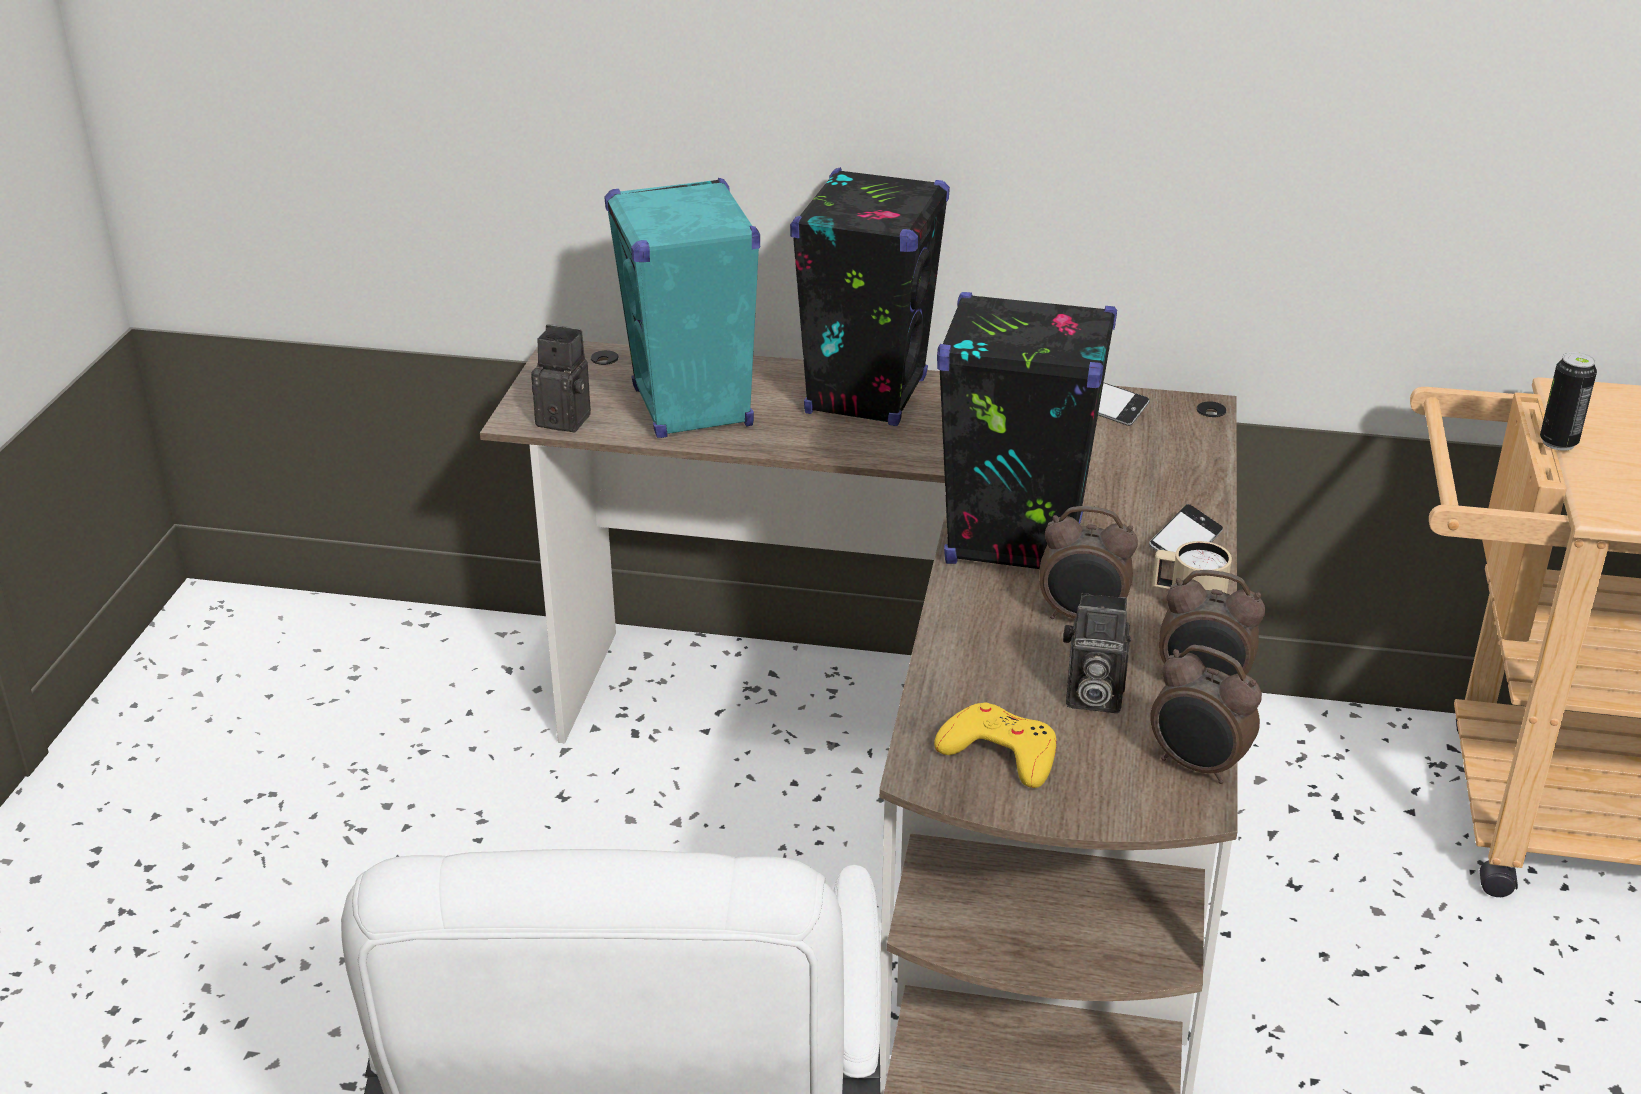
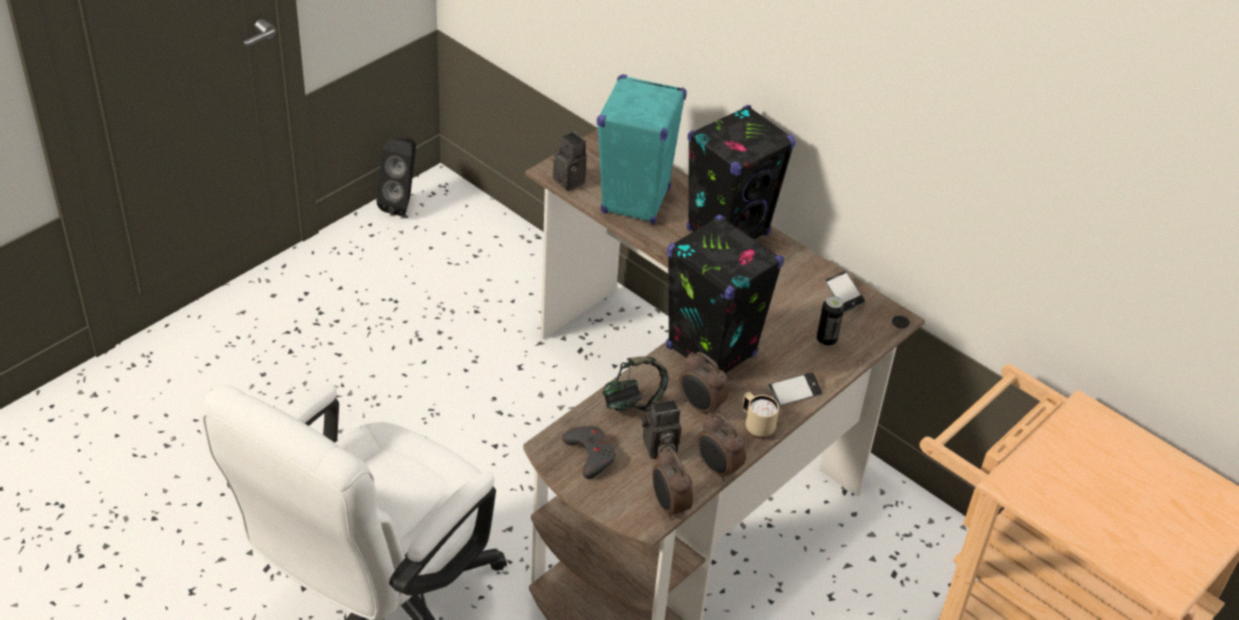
camera: 30 degrees right, 10 degrees up
yellow game controller [934,702,1056,788] -> grey game controller [562,426,616,479]
camera [1063,593,1131,713] -> camera turned 60 degrees counterclockwise [641,400,681,459]
can [1540,352,1597,451] -> can moved to [817,296,844,347]
none -> black speaker [376,138,416,216]
none -> headphones [602,356,669,411]

